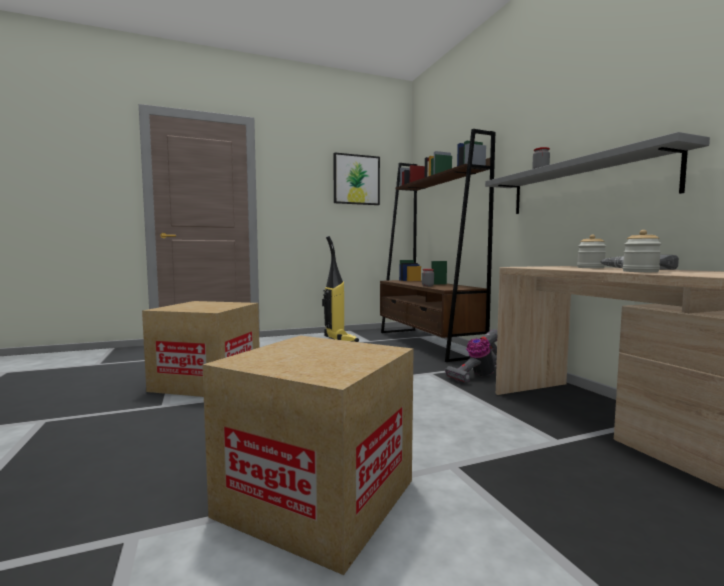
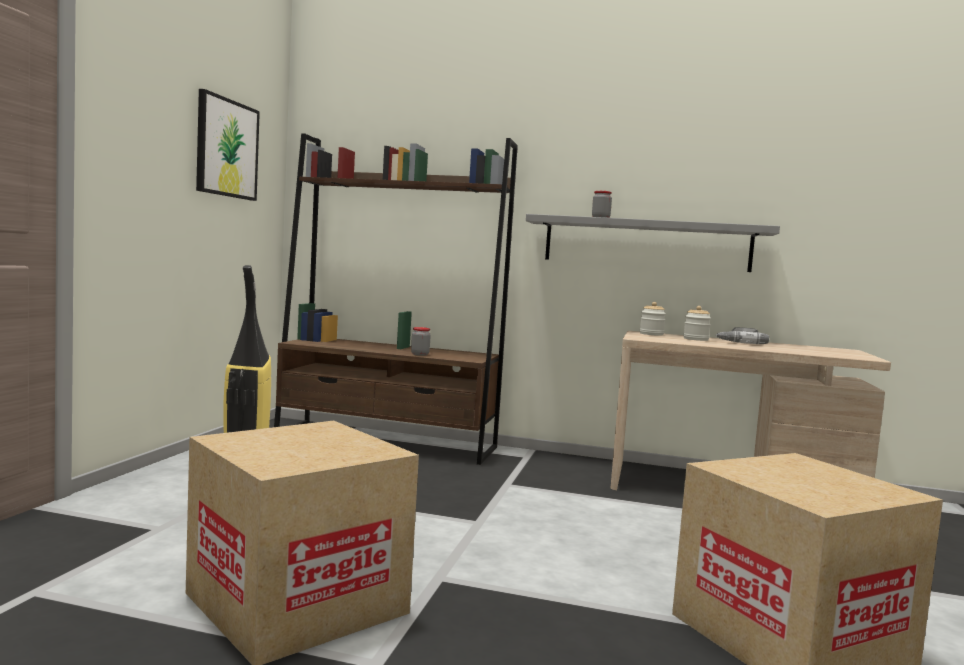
camera: 55 degrees left, 0 degrees up
vacuum cleaner [445,329,498,383] -> none
jar [623,230,662,272] -> jar moved to [640,302,666,336]

